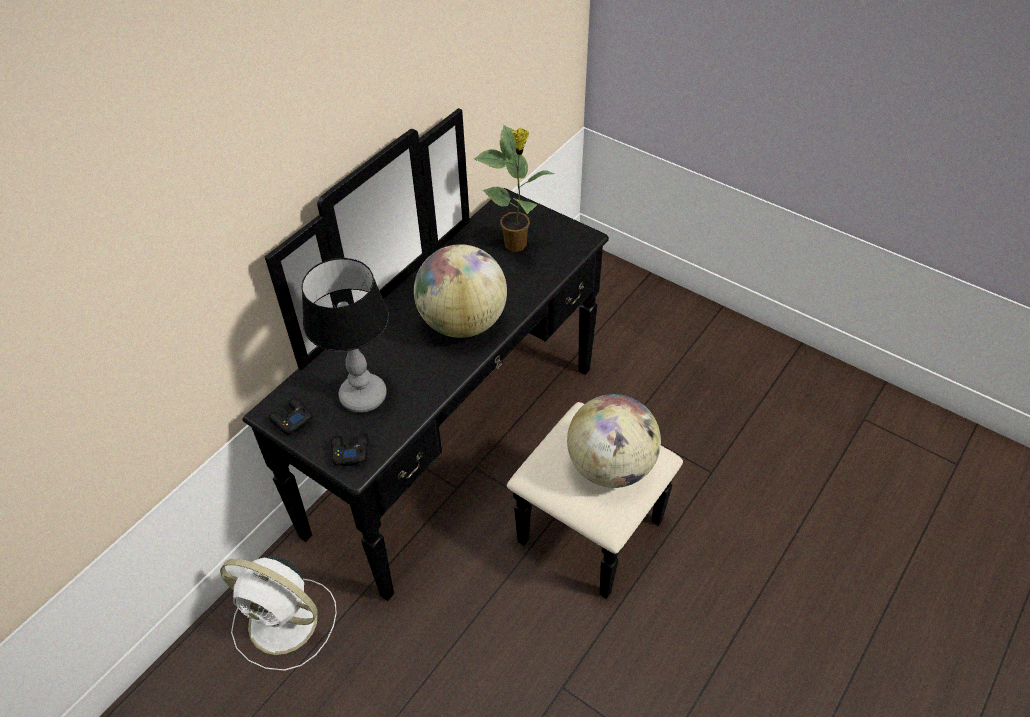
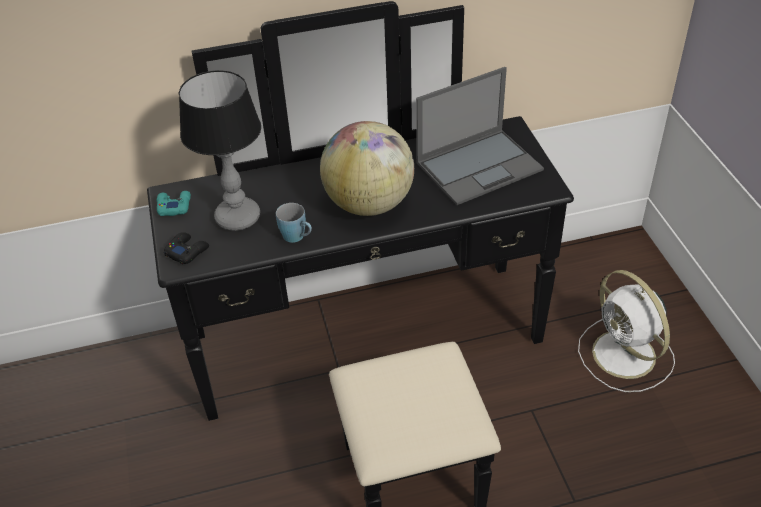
camera: 40 degrees right, 5 degrees down
white fan [220,556,337,671] -> white fan moved to [578,270,675,392]
black game controller [268,398,313,435] -> turquoise game controller [157,191,191,216]
potted plant [474,125,555,252] -> laptop [416,67,544,205]
globe [567,394,661,488] -> none
none -> blue mug [276,203,312,243]

